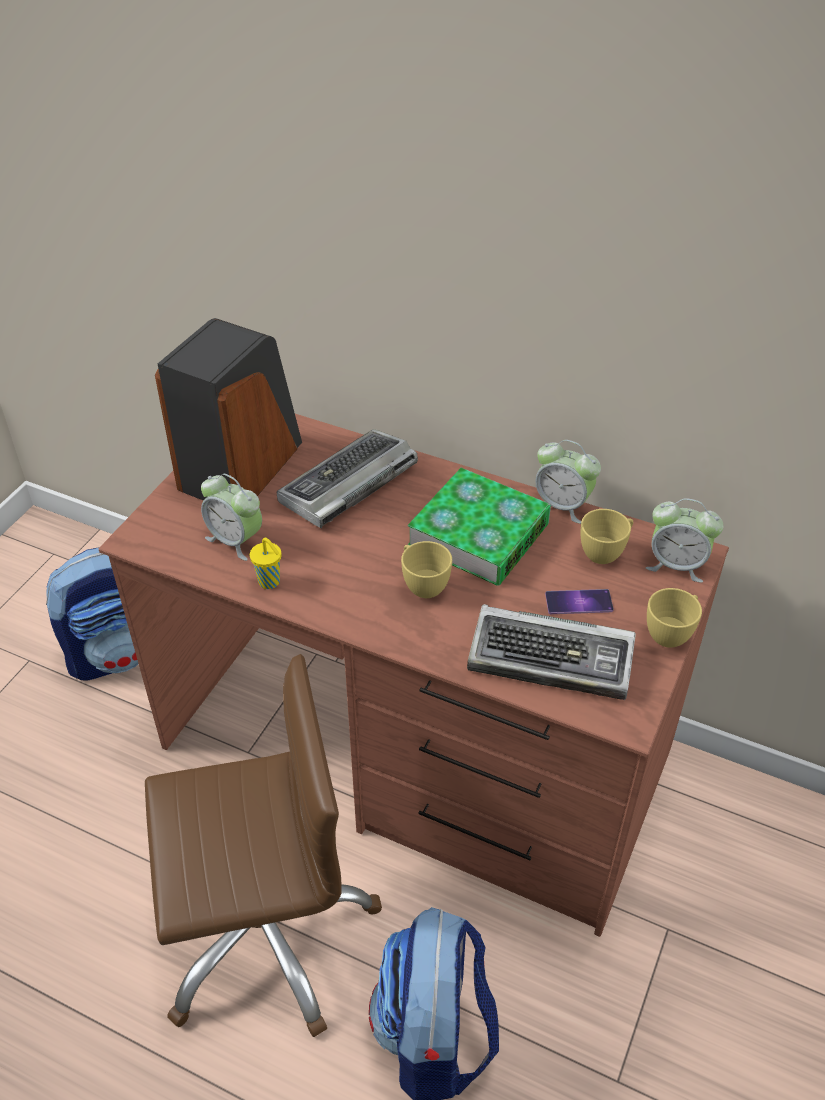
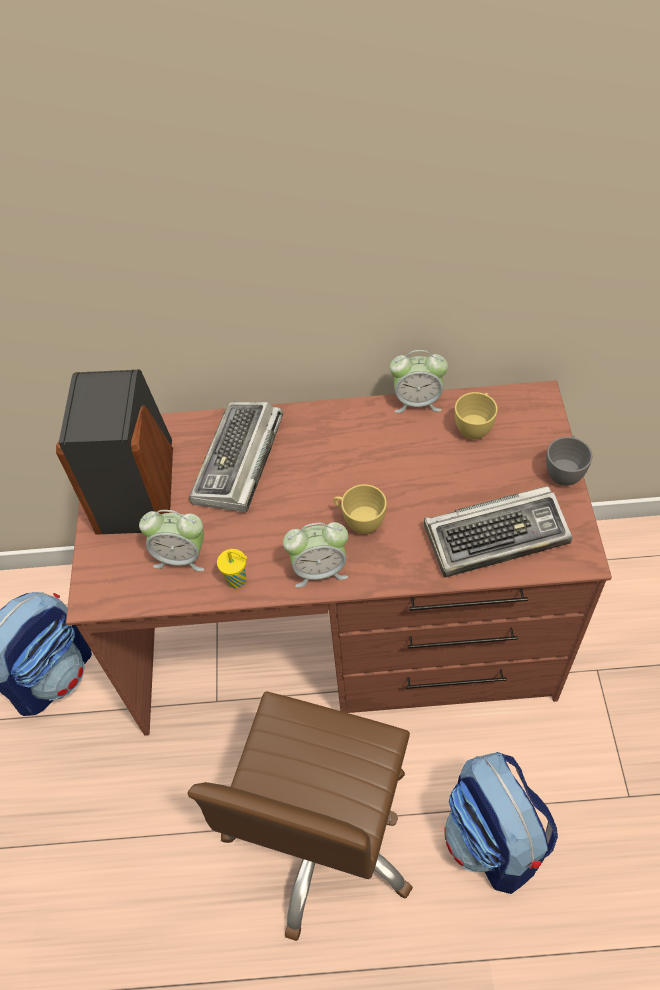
camera: 25 degrees left, 10 degrees up
brown office chair [145,654,382,1037] -> brown office chair turned 150 degrees clockwise [187,692,413,941]
book [408,468,551,586] -> none
phone [545,589,614,614] -> none
alarm clock [646,498,723,583] -> alarm clock moved to [283,522,348,587]
yellow cup [647,588,702,648] -> grey cup [546,435,592,486]

